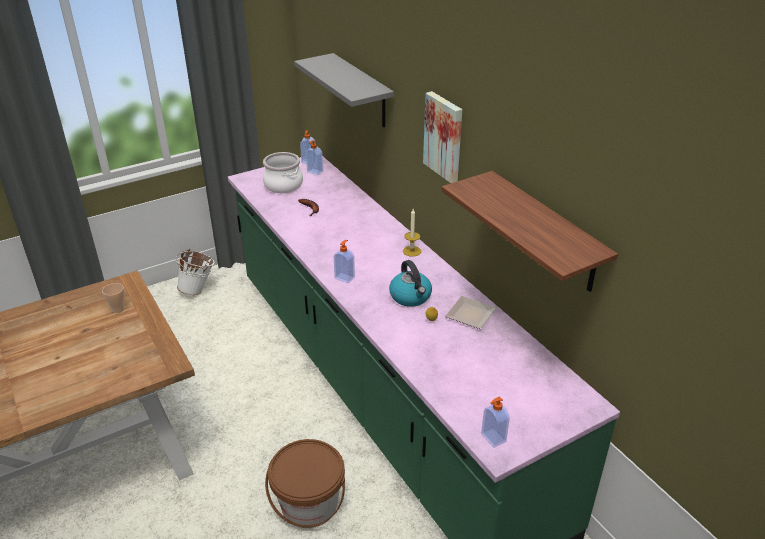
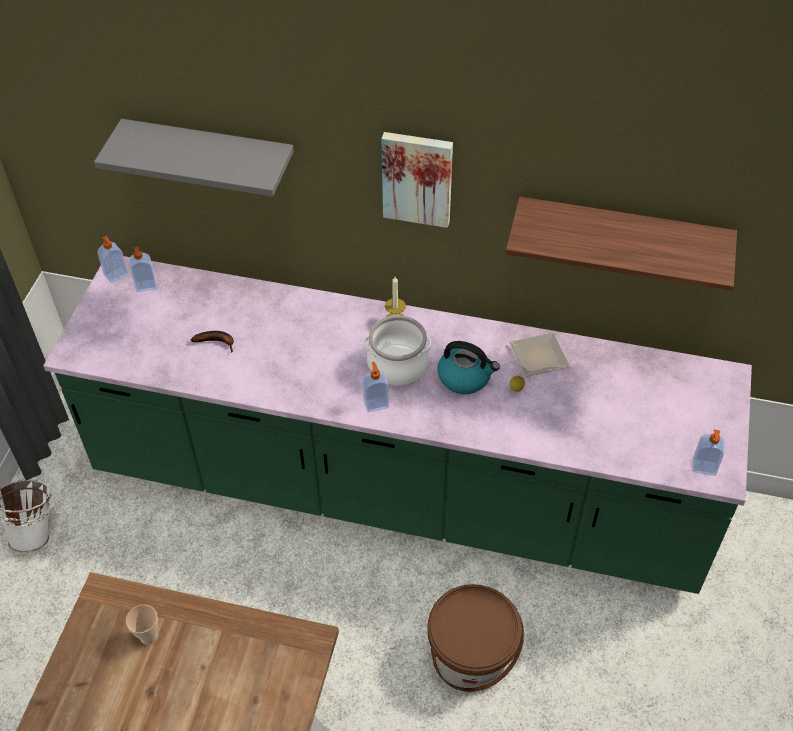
camera: 45 degrees left, 15 degrees up
cooking pot [263,152,303,193] -> cooking pot moved to [364,315,432,385]

